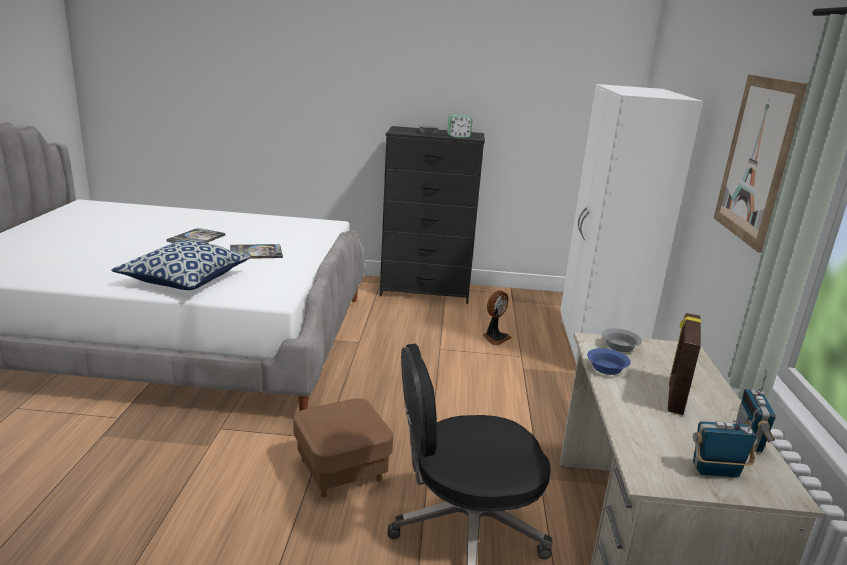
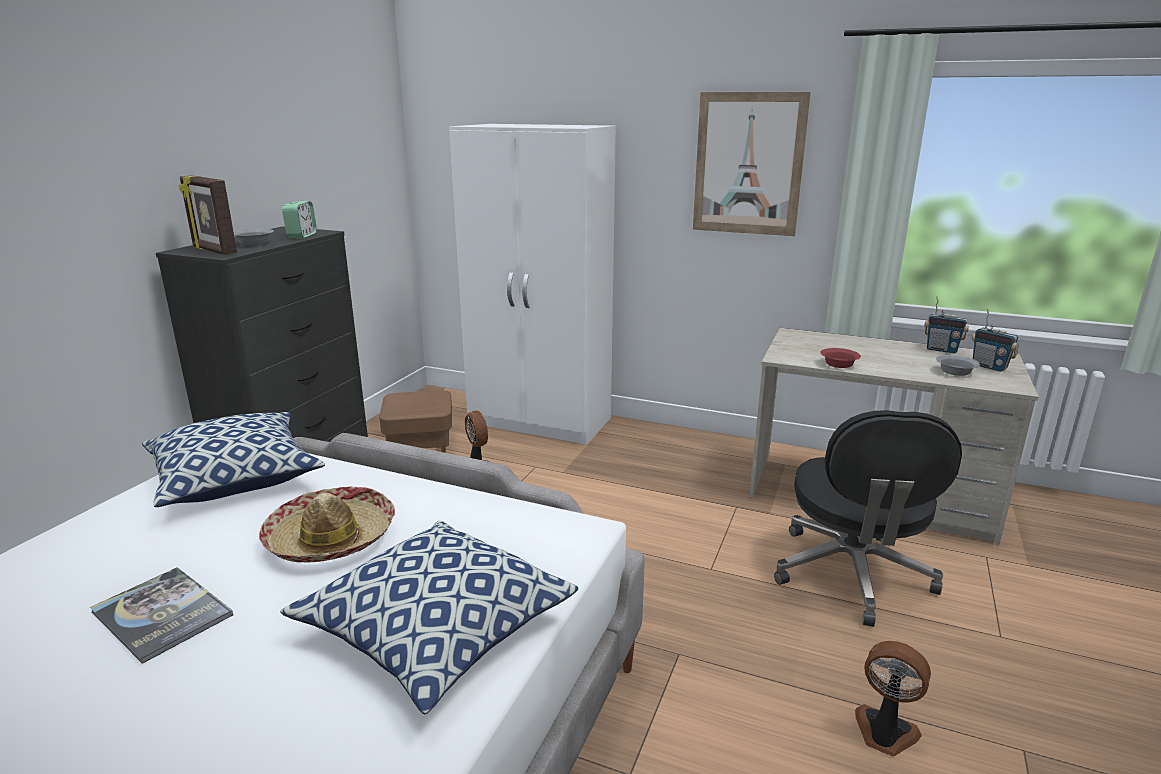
camera: 70 degrees left, 0 degrees up
book [230,244,283,259] -> hat [259,487,395,563]
brown ottoman [293,398,393,497] -> brown ottoman moved to [379,390,452,453]
blue bowl [587,348,631,375] -> red bowl [820,348,861,368]
grey bowl [602,328,642,352] -> grey bowl moved to [936,355,980,376]
picture frame [668,313,701,415] -> picture frame moved to [179,175,237,255]
radio [693,407,760,477] -> radio turned 60 degrees counterclockwise [972,309,1019,372]
none -> pillow [142,412,325,507]
none -> fan [855,641,931,756]

